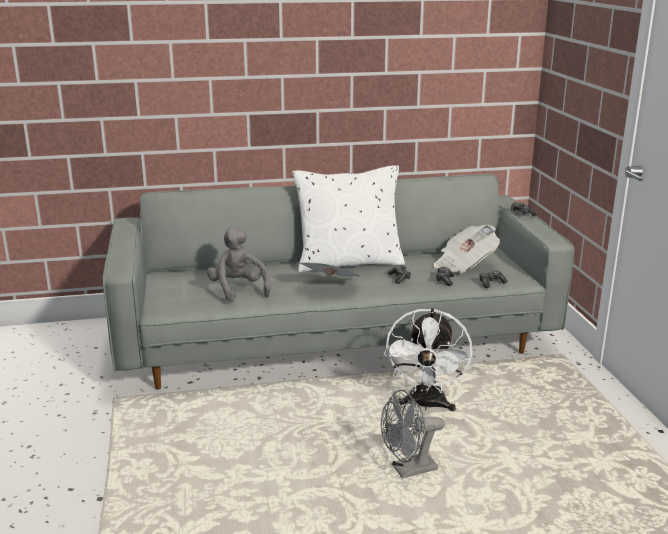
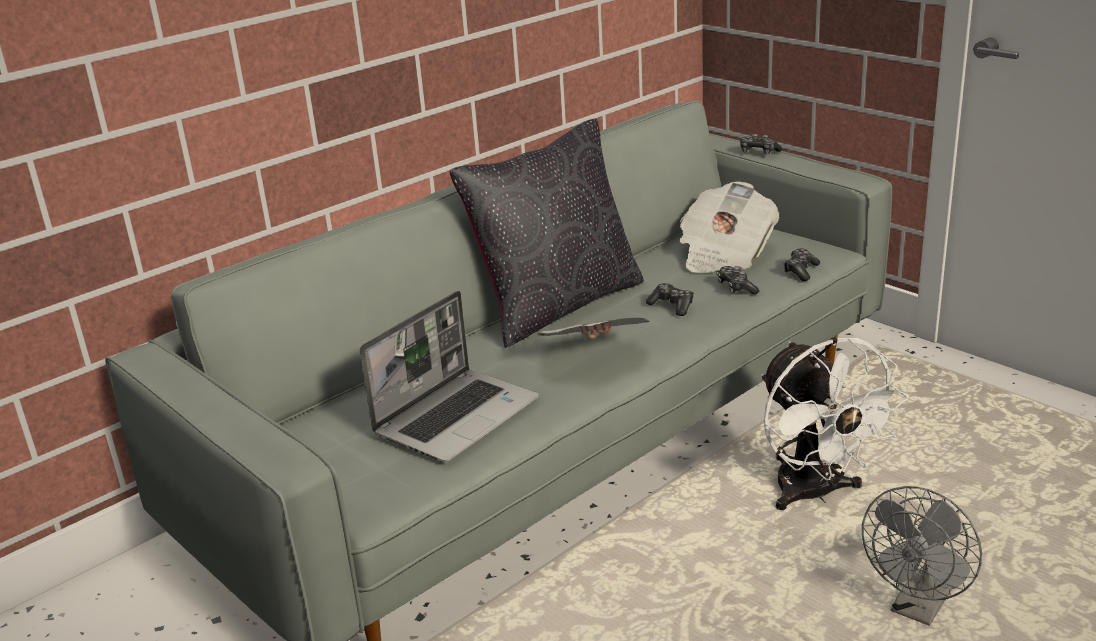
camera: 30 degrees left, 5 degrees up
grey plush toy [207,227,270,302] -> laptop [360,291,539,462]
white pillow [292,165,405,272] -> black pillow [450,119,644,348]

